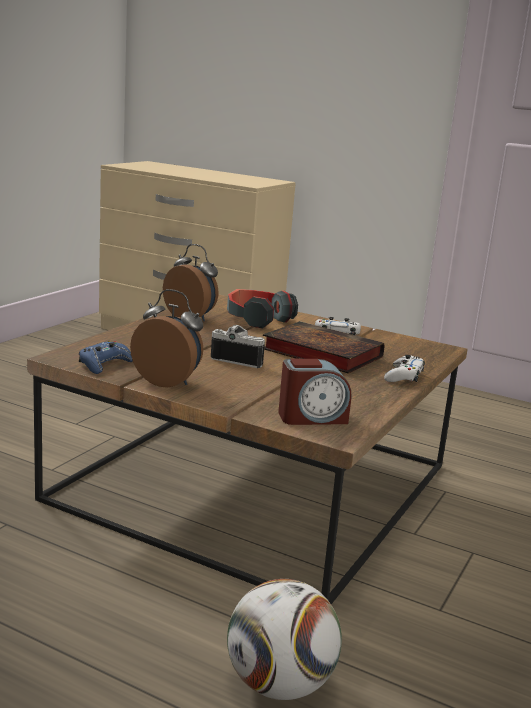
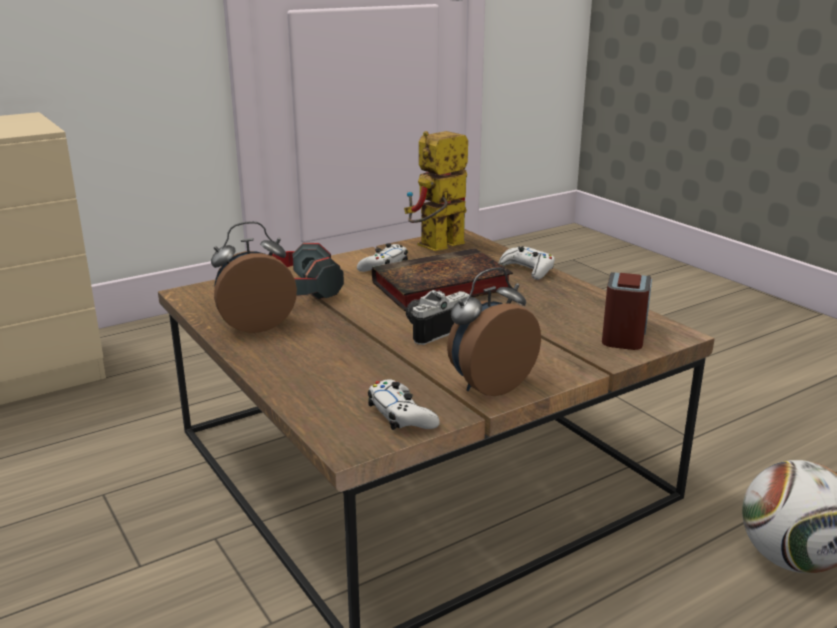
camera: 60 degrees left, 5 degrees up
blue game controller [79,341,133,374] -> white game controller [368,379,440,430]
none -> toy robot [404,131,468,251]

